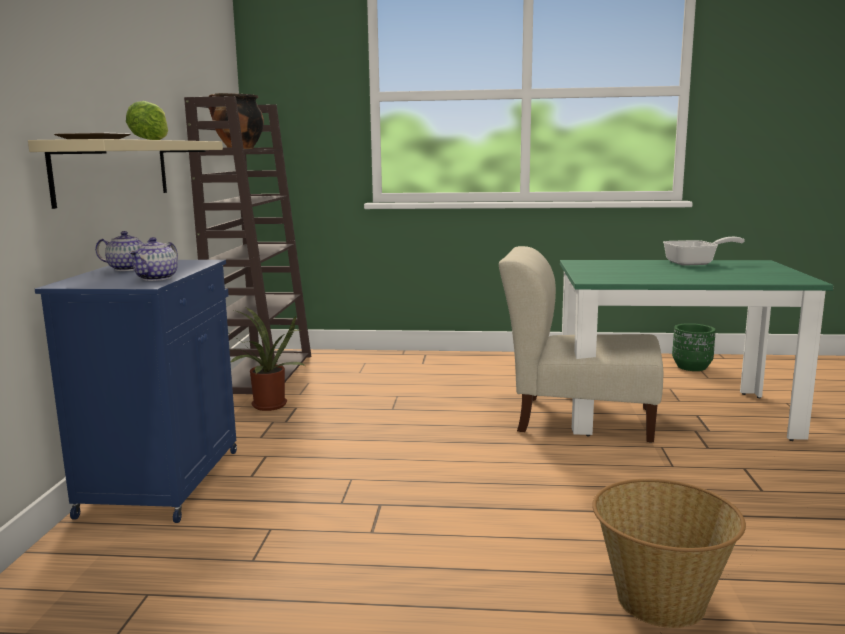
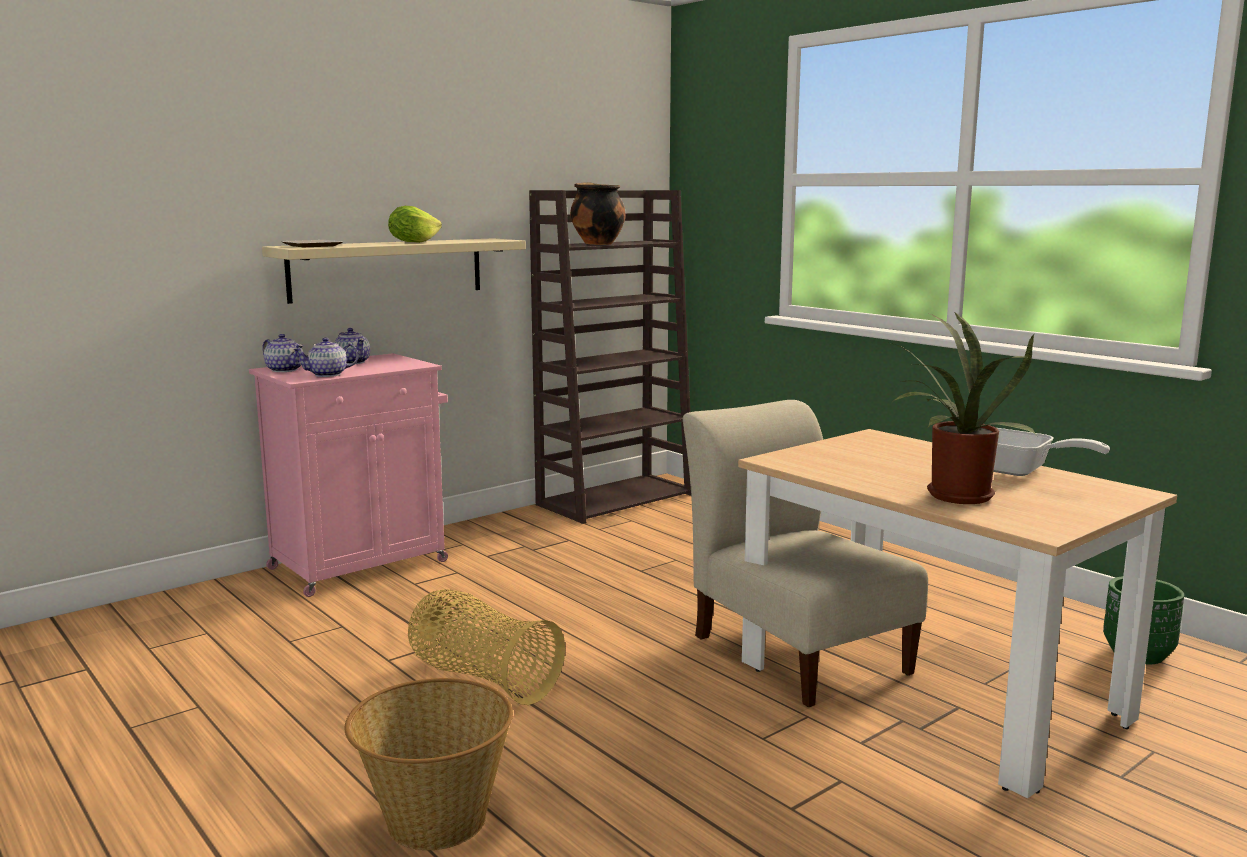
camera: 45 degrees right, 0 degrees up
blue cabinet [35,260,237,523] -> pink cabinet [249,353,448,597]
potted plant [228,307,305,411] -> potted plant moved to [891,311,1037,504]
green dining table [560,260,834,441] -> beige dining table [738,429,1177,798]
none -> teapot [262,334,304,372]
none -> basket [408,589,565,705]

